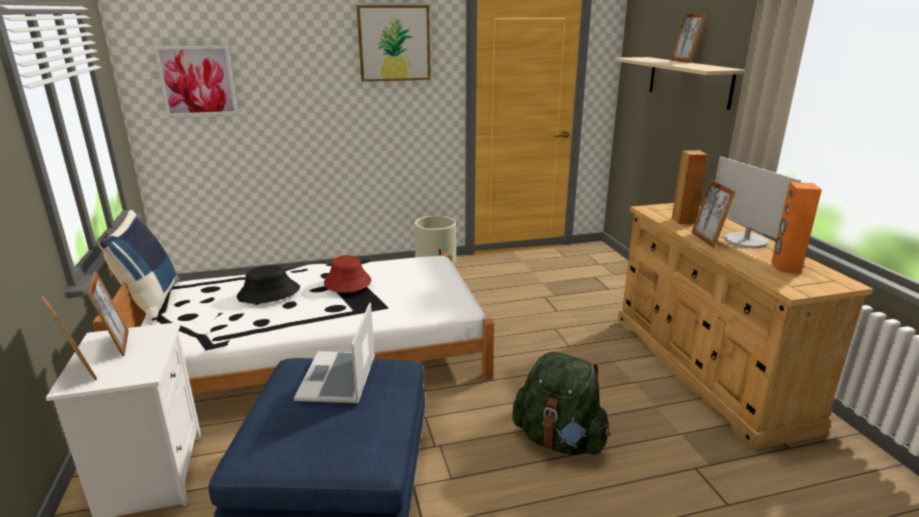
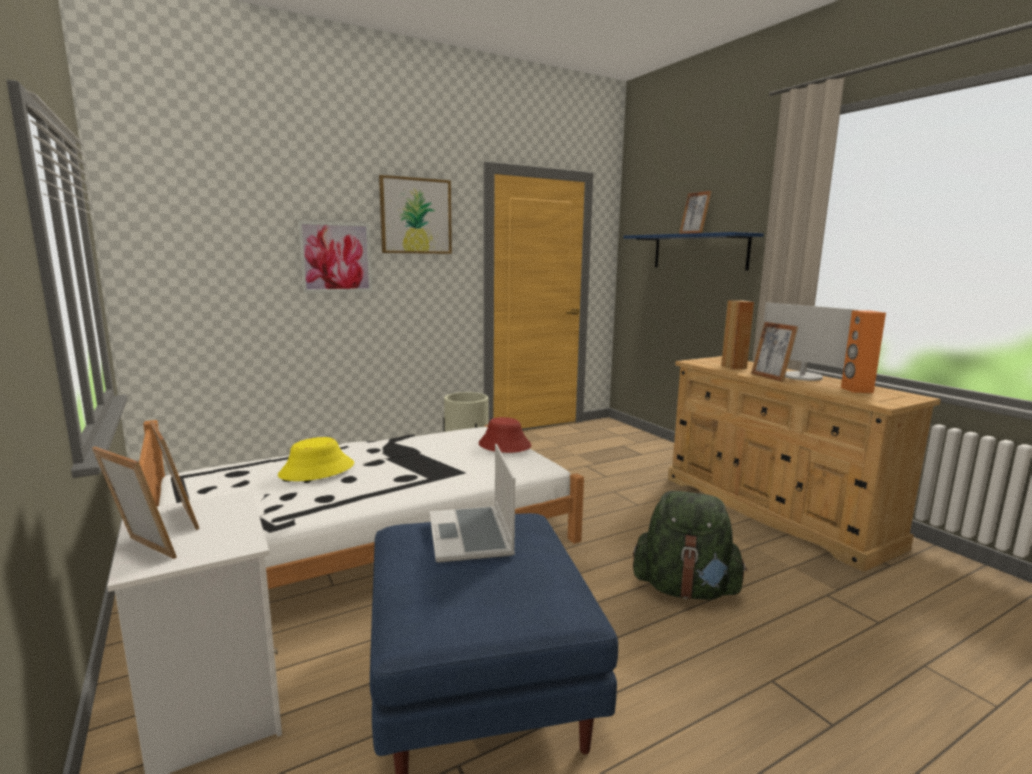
camera: 15 degrees left, 10 degrees down
blue pillow [98,210,180,321] -> none
picture [154,46,238,117] -> picture moved to [298,221,372,293]
black hat [237,265,300,303] -> yellow hat [278,437,354,481]
red hat [324,255,371,293] -> red hat moved to [479,417,531,453]
beige shelf [614,57,745,110] -> blue shelf [623,232,764,270]

